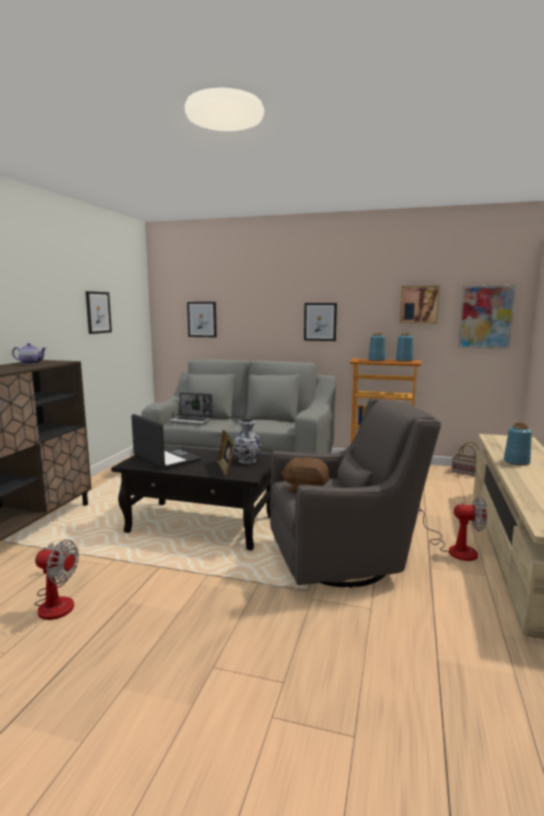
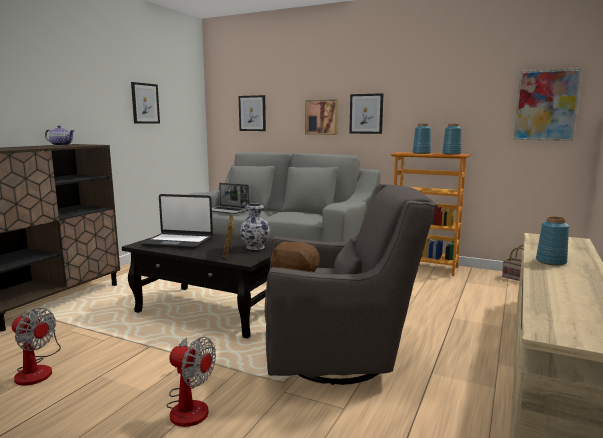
camera: 10 degrees right, 0 degrees up
laptop [131,414,201,469] -> laptop turned 135 degrees clockwise [141,194,213,249]
picture [400,286,440,324] -> picture moved to [305,99,338,135]
fan [419,496,487,561] -> fan moved to [166,337,216,427]

